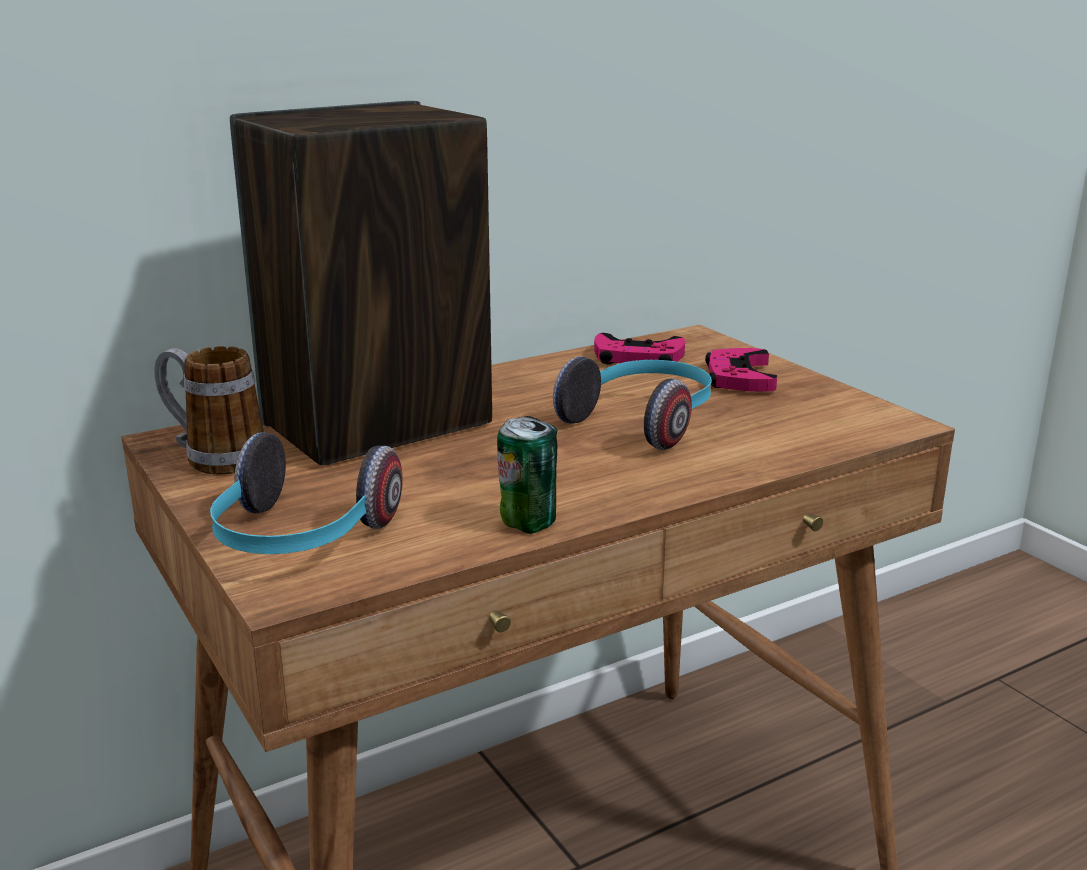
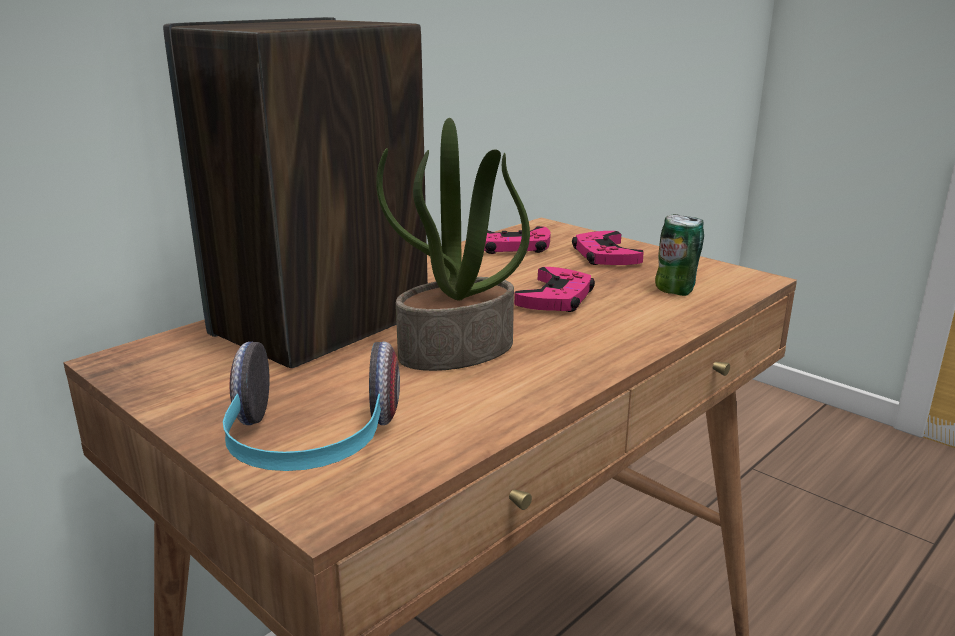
camera: 15 degrees left, 0 degrees up
mug [155,346,265,474] -> none
can [497,416,558,534] -> can moved to [655,214,704,296]
headphones [553,357,712,450] -> pink game controller [514,267,595,312]
none -> potted plant [376,118,530,371]

